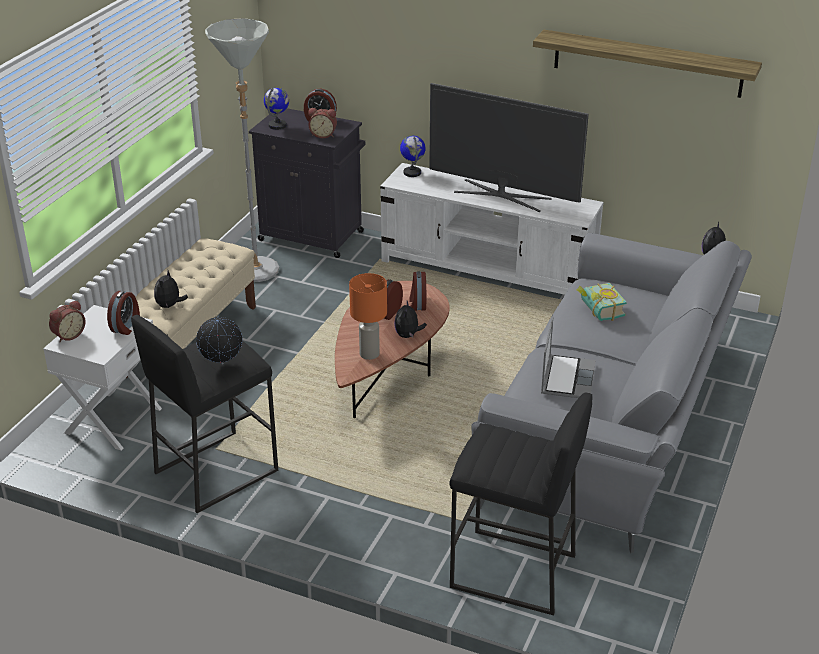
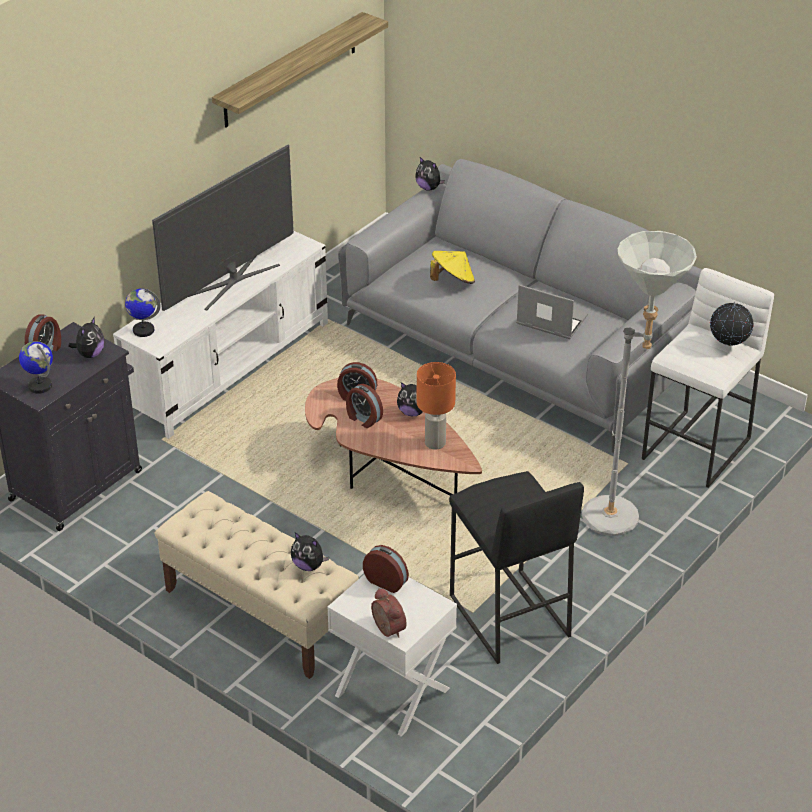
camera: 75 degrees left, 5 degrees up
globe [196,316,242,364] -> globe moved to [710,302,754,346]
grey floor lamp [205,18,279,282] -> grey floor lamp moved to [582,231,697,536]
alarm clock [308,108,337,138] -> plush toy [68,317,104,358]
black stool [449,392,593,615] -> white stool [642,268,774,488]
book [577,283,627,321] -> yellow hat [430,251,475,284]

